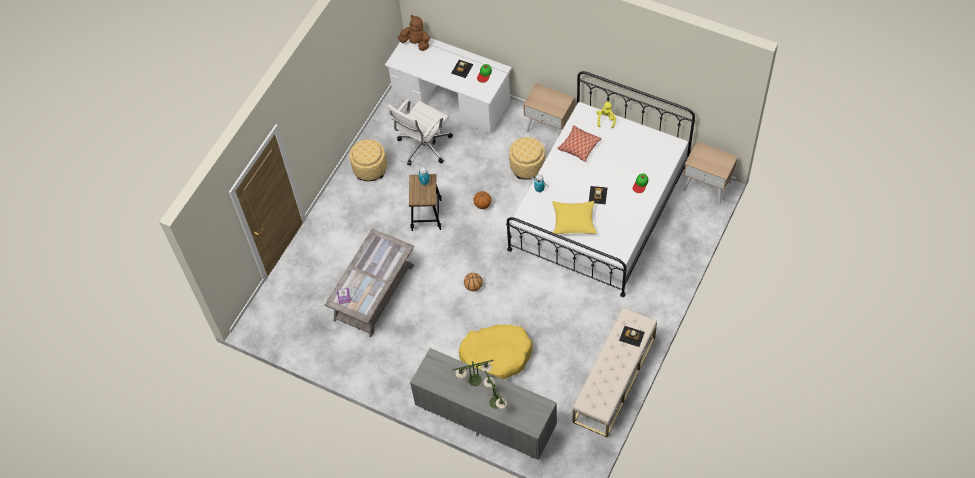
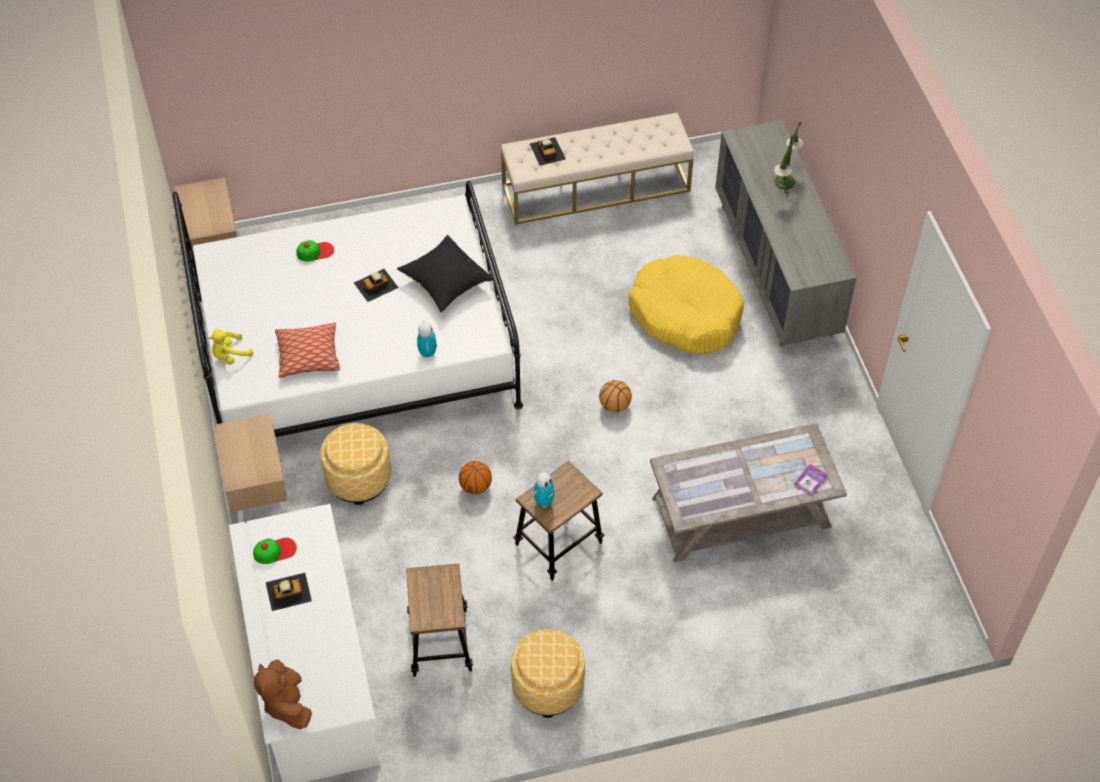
camera: 135 degrees left, 5 degrees down
white office chair [388,99,453,165] -> stool [406,563,473,677]
table lamp [452,360,494,386] -> none
yellow pillow [552,201,597,234] -> black pillow [397,235,493,313]

